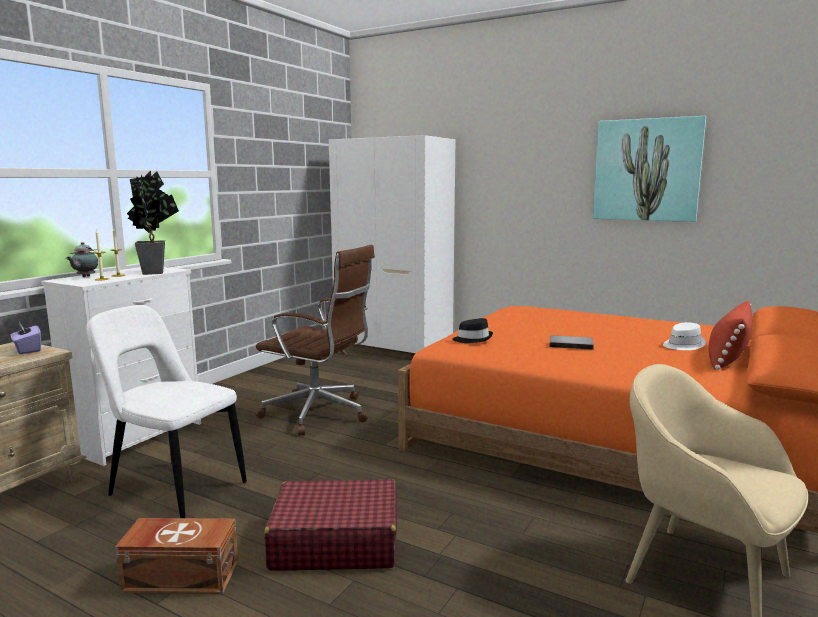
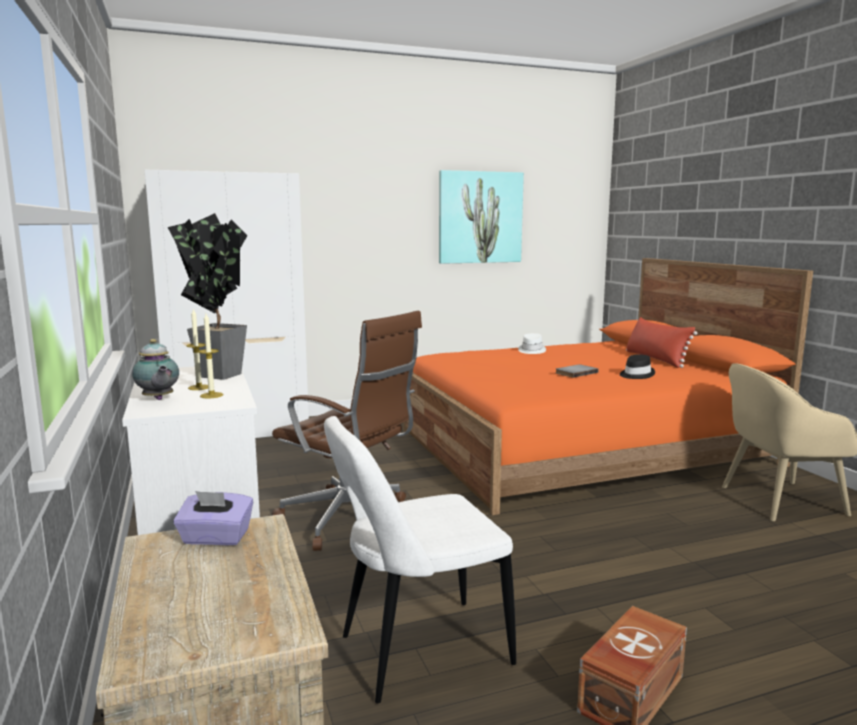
camera: 50 degrees left, 0 degrees up
brown office chair [255,245,375,436] -> brown office chair turned 60 degrees clockwise [272,311,422,551]
red suitcase [264,479,397,571] -> none
black hat [452,318,493,343] -> black hat moved to [620,354,655,379]
white hat [663,322,706,350] -> white hat moved to [518,333,546,354]

